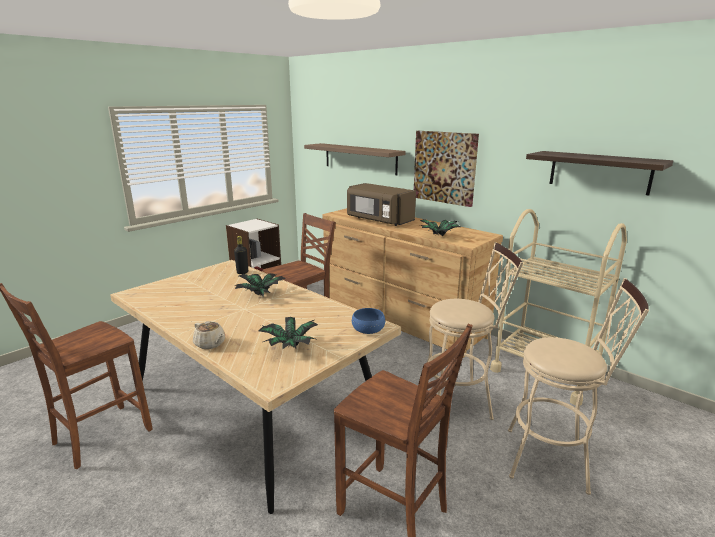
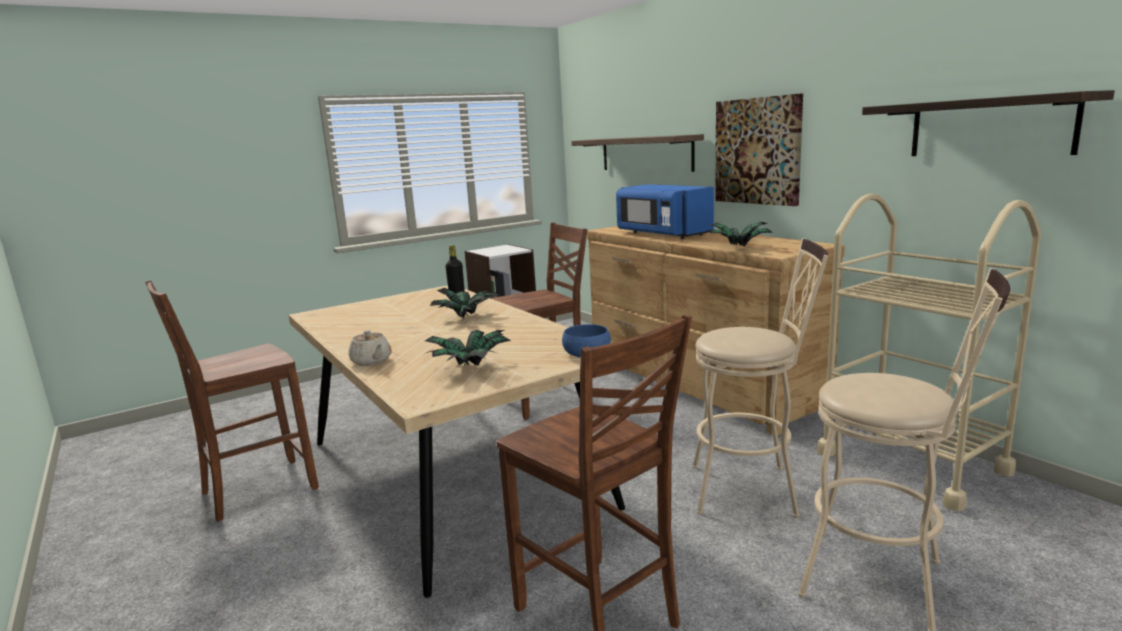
camera: 15 degrees right, 5 degrees down
brown microwave [347,183,416,226] -> blue microwave [616,184,714,239]

